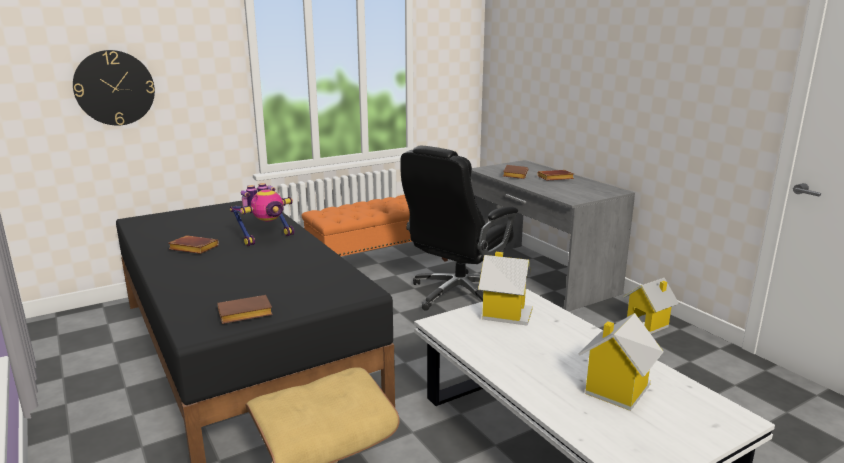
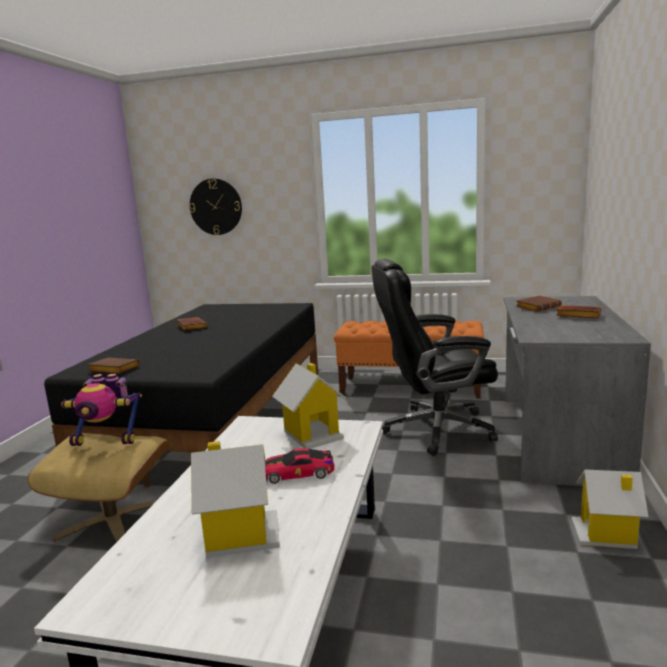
camera: 45 degrees right, 5 degrees down
toy robot [230,183,294,246] -> toy robot moved to [61,374,142,446]
none -> toy car [265,448,335,484]

